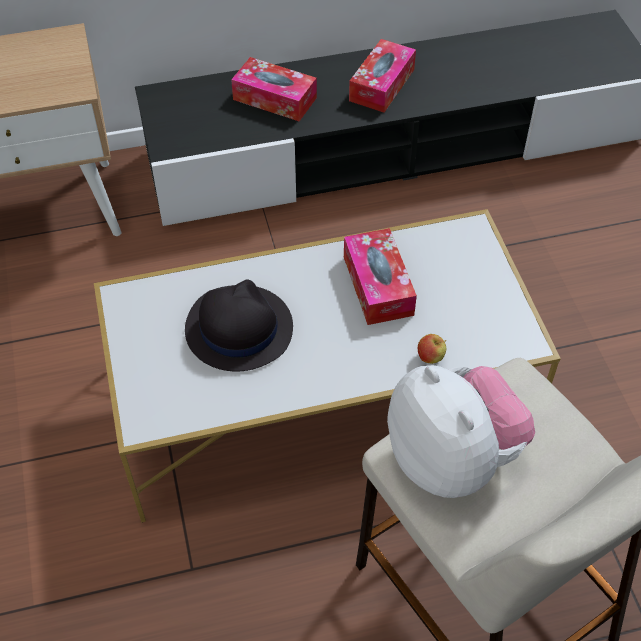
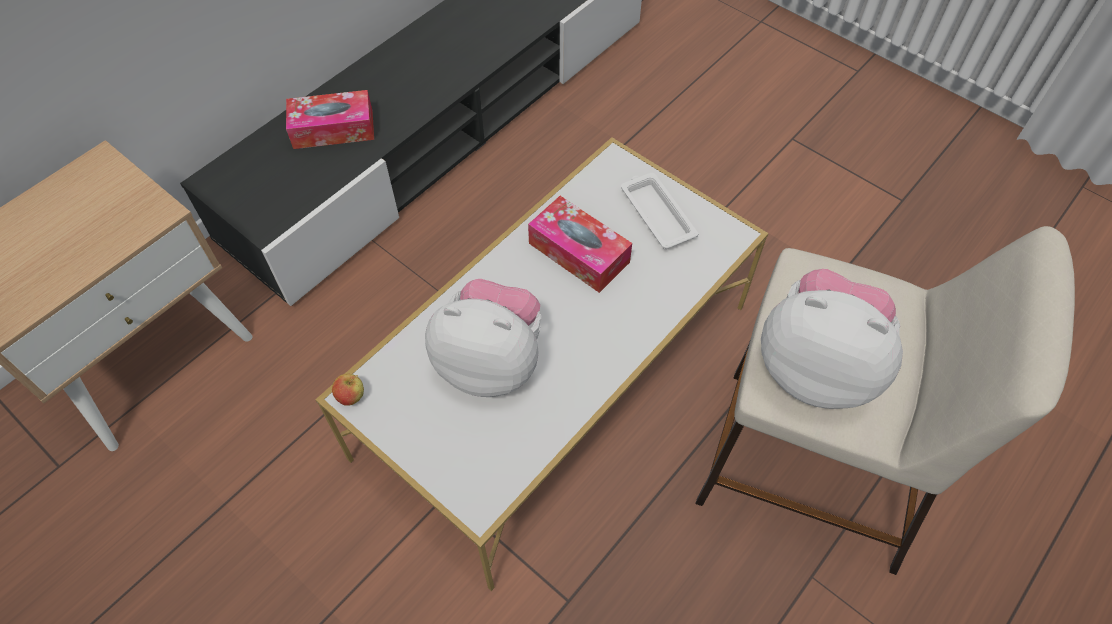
camera: 35 degrees left, 5 degrees up
black hat [185,279,293,372] -> plush toy [425,279,542,397]
tissue box [349,39,416,113] -> none
apple [418,334,446,364] -> apple moved to [332,374,364,406]
none -> white tray [621,173,698,249]

